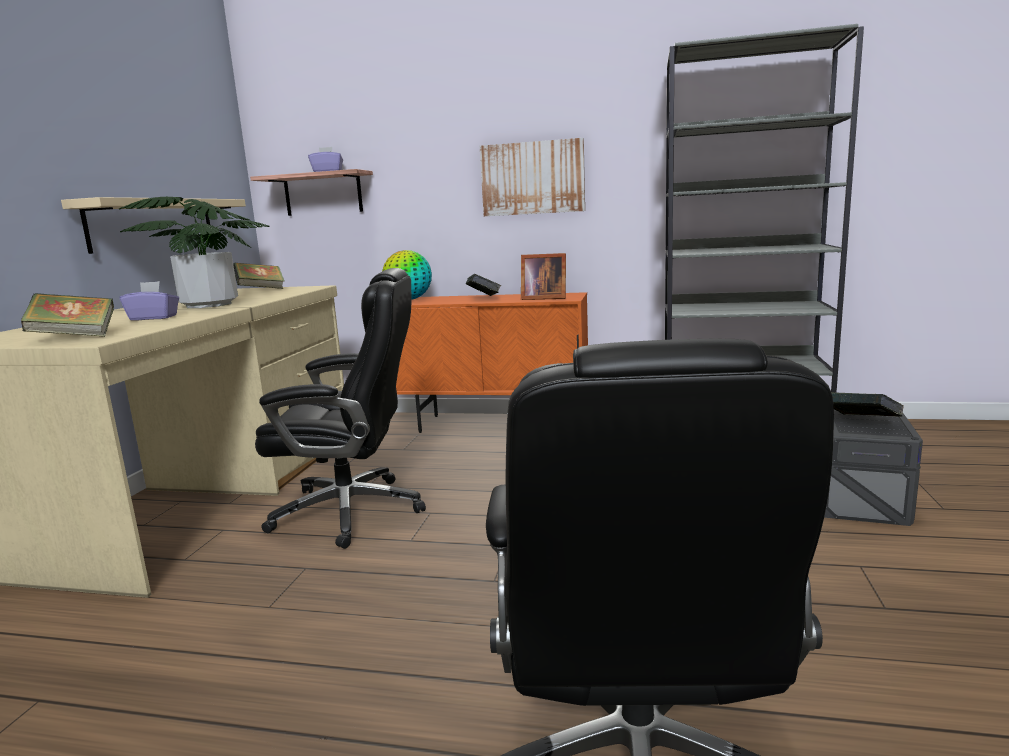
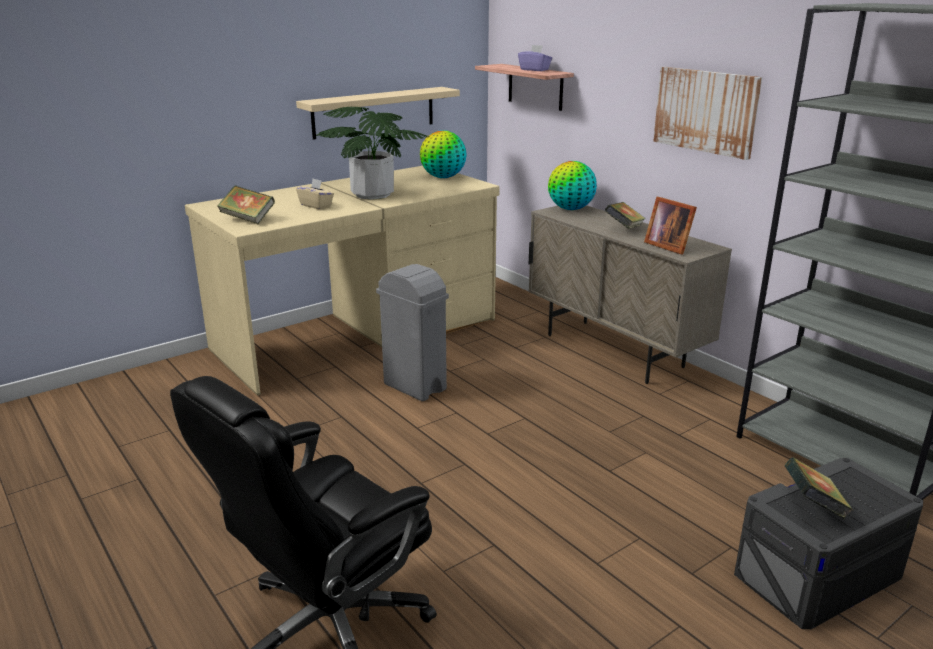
camera: 40 degrees right, 10 degrees up
purple tissue box [120,281,179,321] -> beige tissue box [296,179,334,209]
book [233,262,285,289] -> globe [420,130,467,178]
black office chair [255,268,426,549] -> grey trash can [376,264,449,401]
orange cabinet [396,292,588,433] -> beige cabinet [529,205,732,384]

